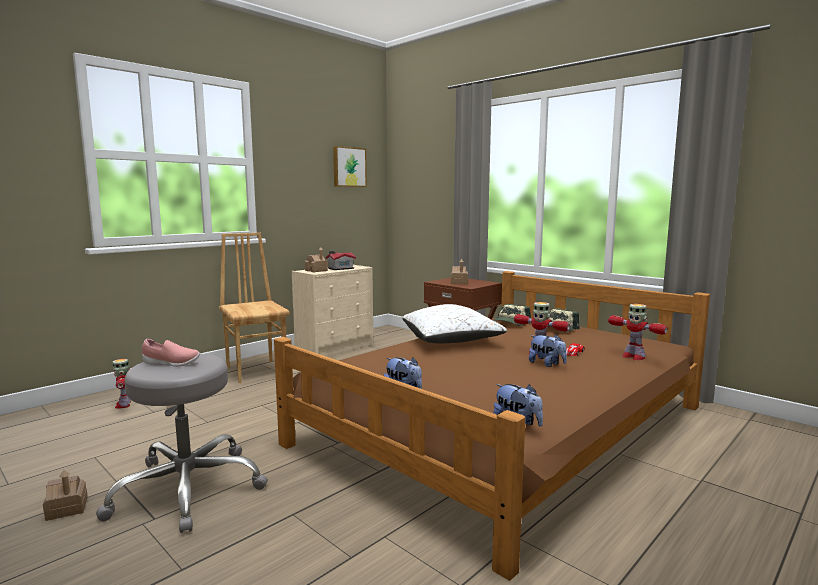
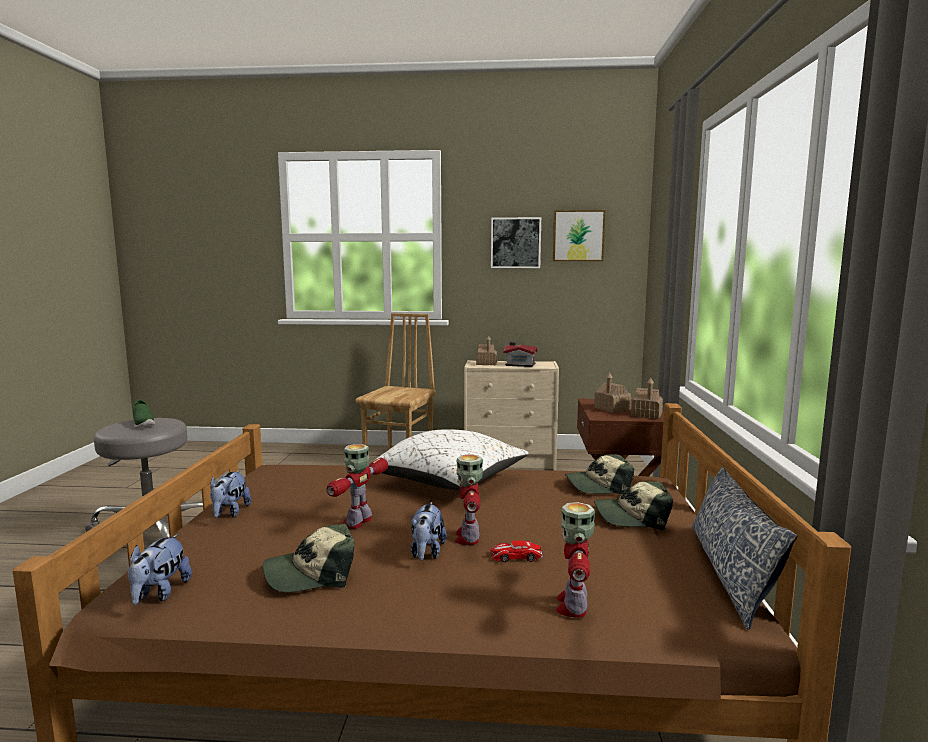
camera: 50 degrees right, 0 degrees up
toy house [43,470,88,521] -> toy house moved to [631,378,663,419]
toy robot [112,359,131,409] -> toy robot moved to [326,444,388,529]
pink shoe [142,339,200,367] -> green shoe [133,399,155,428]
none -> cap [263,523,354,592]
none -> picture [491,217,541,268]
none -> pillow [691,467,797,630]

